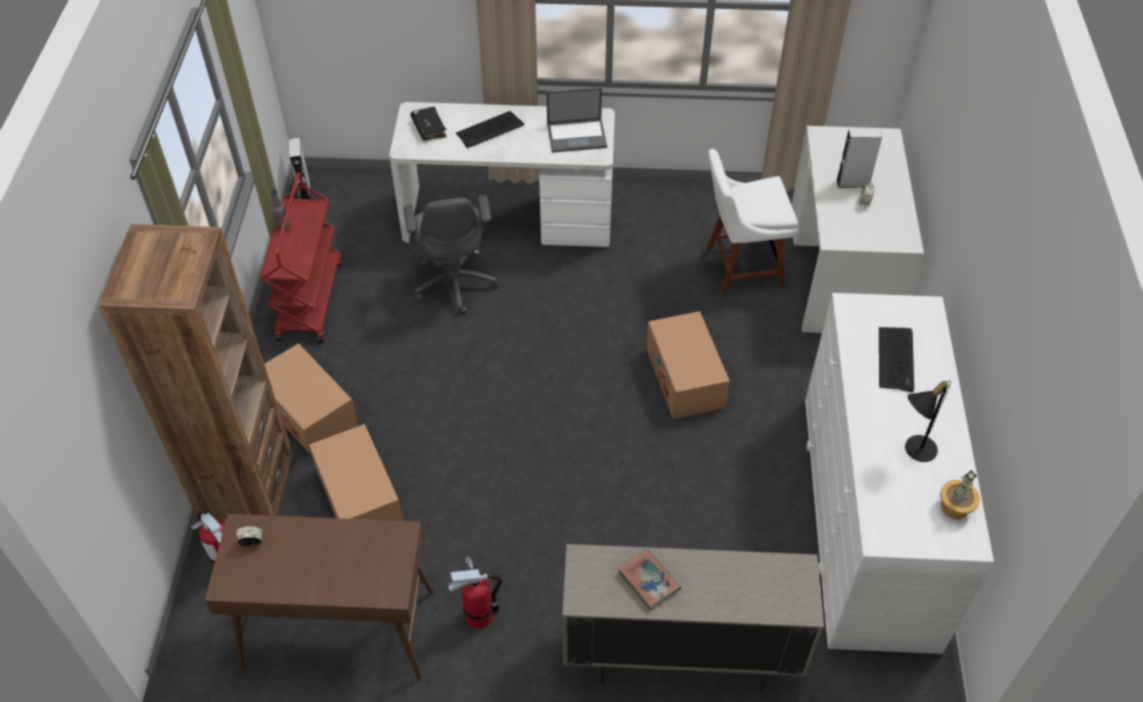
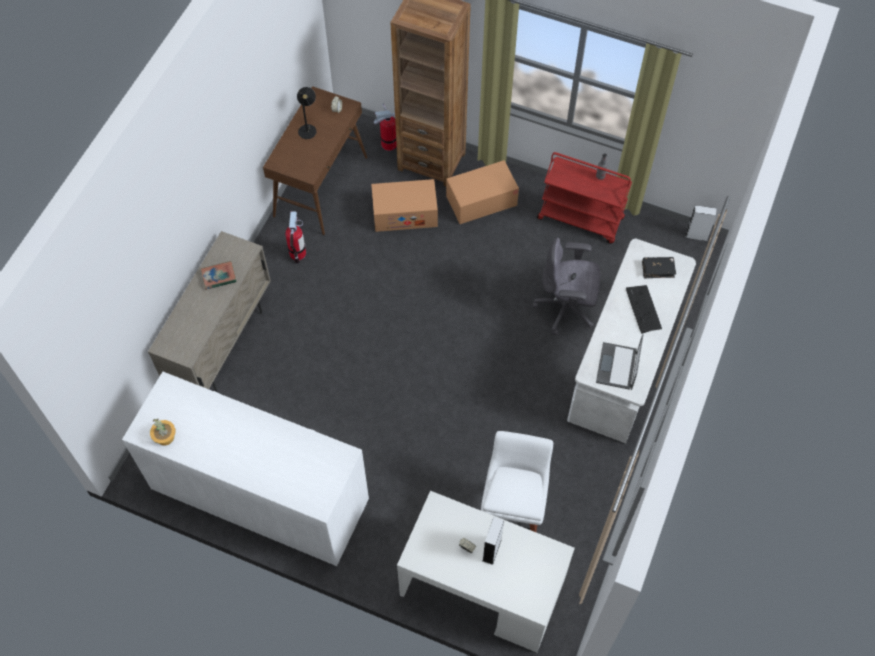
camera: 110 degrees right, 10 degrees up
cardboard box [646,311,730,419] -> none
keyboard [879,327,914,392] -> none
black table lamp [905,381,951,462] -> black table lamp moved to [297,87,317,139]

